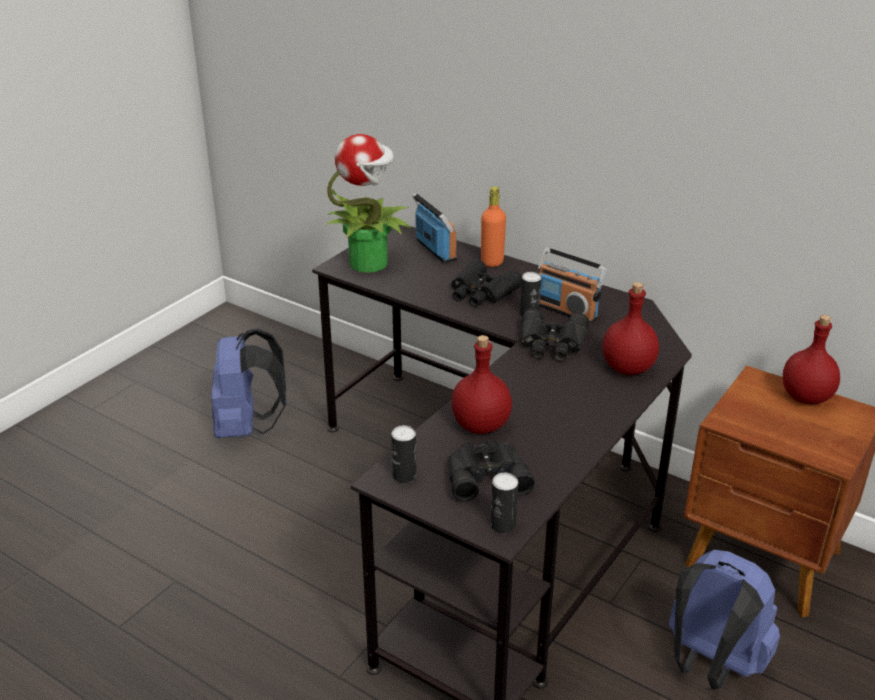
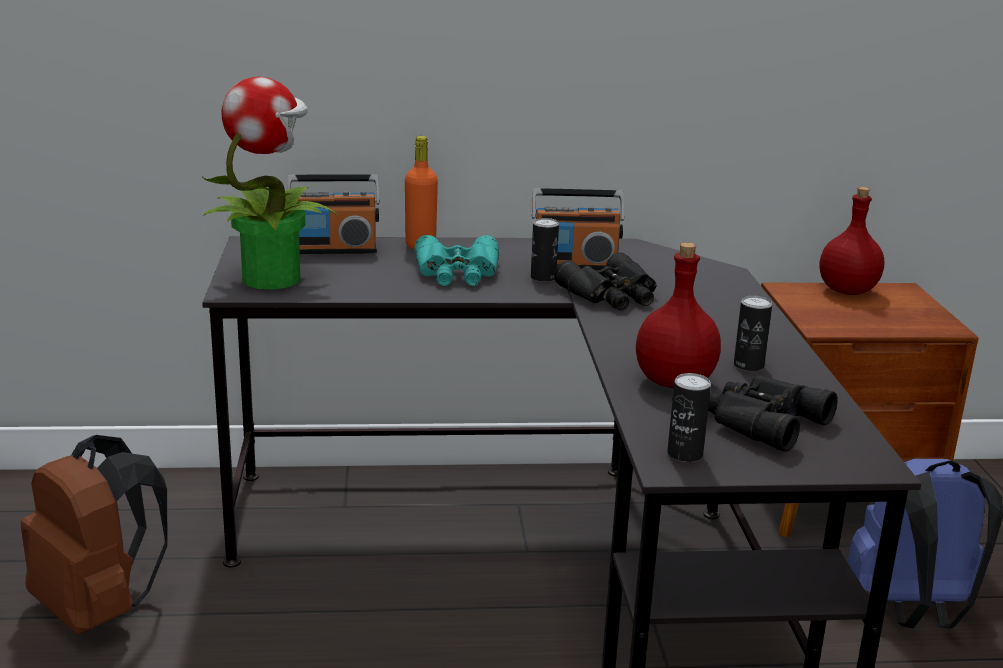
camera: 40 degrees left, 10 degrees down
blue backpack [211,328,286,438] -> brown backpack [21,435,168,634]
radio [412,193,457,263] -> radio turned 150 degrees clockwise [288,174,380,254]
black binoculars [451,259,522,307] -> turquoise binoculars [414,235,499,286]
can [491,473,518,534] -> can moved to [734,296,772,371]
red bottle [603,282,659,375] -> none

